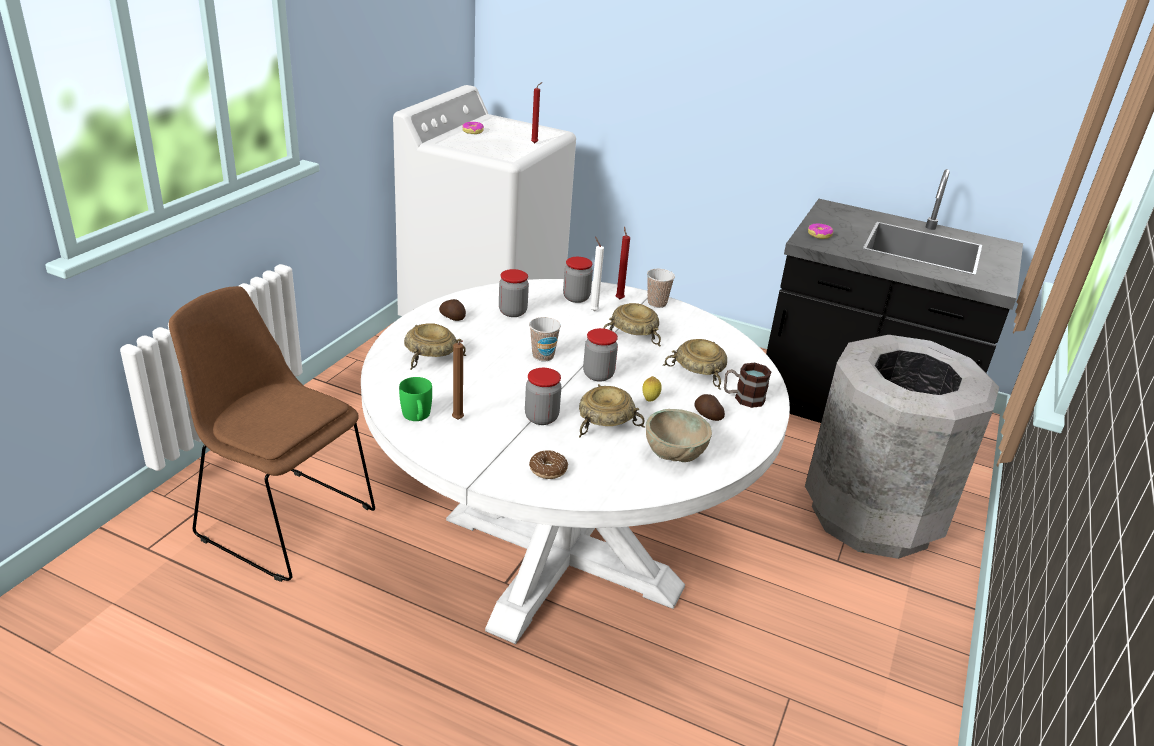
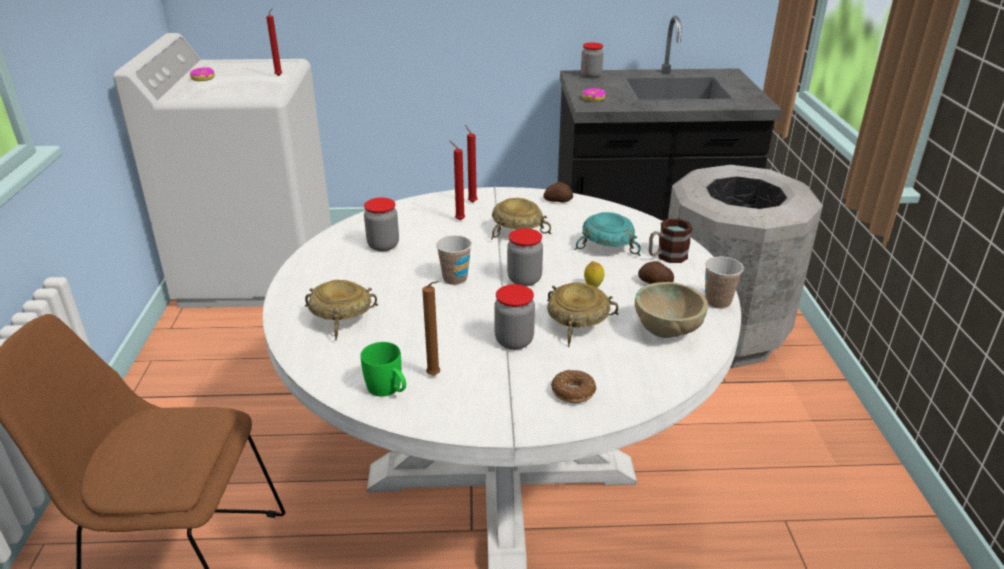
camera: 25 degrees left, 0 degrees up
potato [439,299,466,321] -> potato moved to [544,182,573,202]
jar [563,257,593,303] -> jar moved to [581,43,604,78]
white candle [590,237,604,311] -> red candle [450,141,465,220]
cup [647,269,675,308] -> cup moved to [705,257,744,309]
beige bowl [663,339,727,390] -> turquoise bowl [574,212,641,256]

